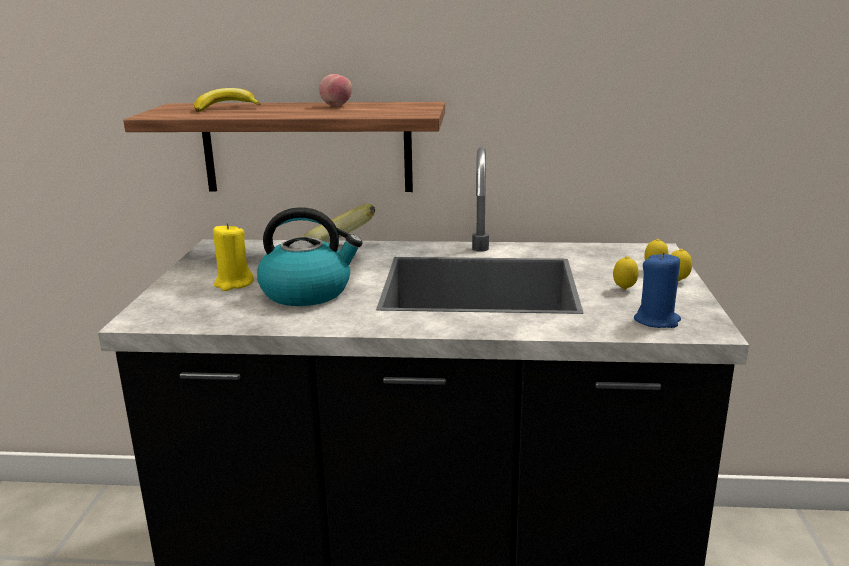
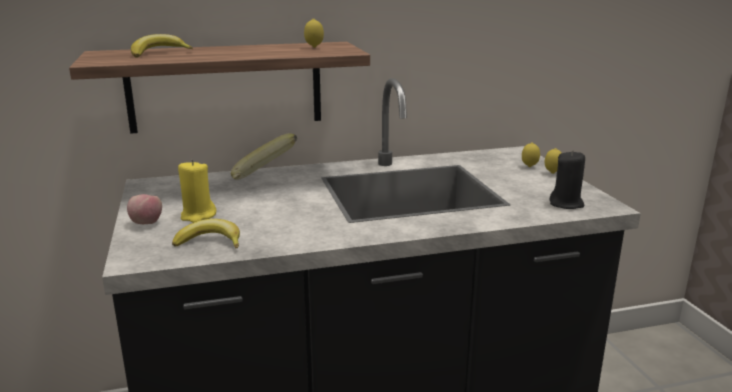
camera: 20 degrees left, 0 degrees up
kettle [257,207,363,306] -> none
apple [319,74,352,106] -> apple moved to [127,194,162,224]
lemon [613,256,639,290] -> lemon moved to [304,19,324,48]
blue candle [634,252,681,328] -> black candle [549,150,585,209]
none -> banana [172,219,240,249]

